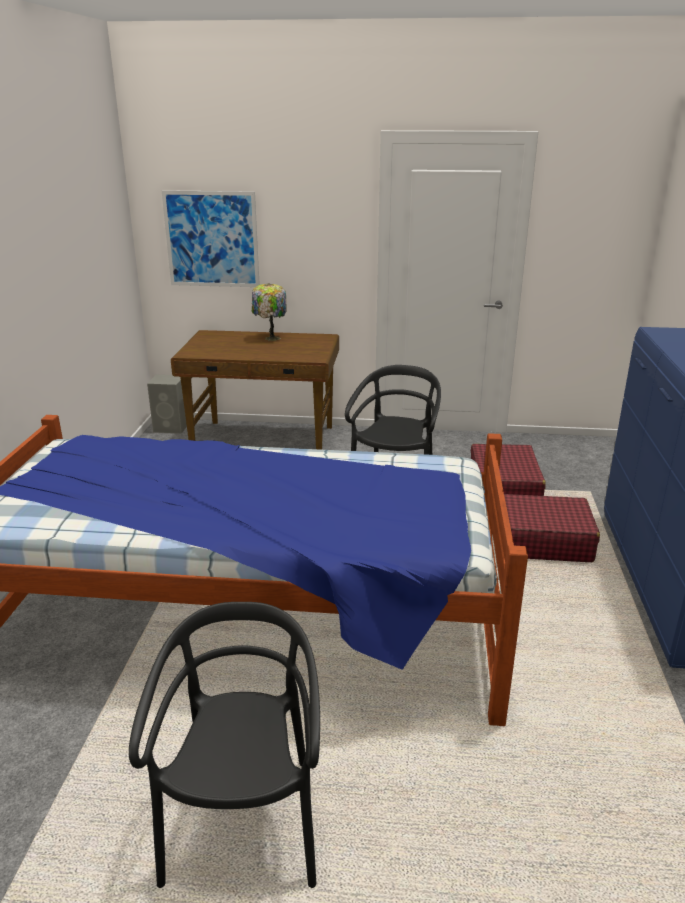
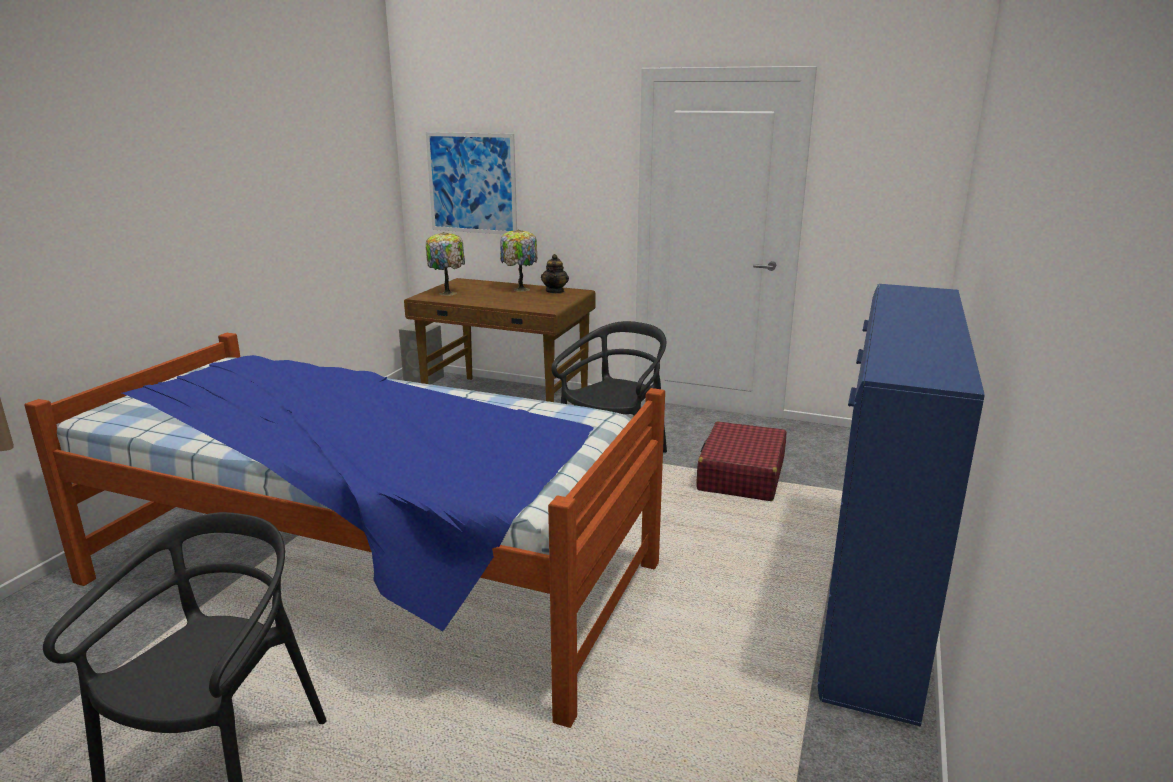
camera: 15 degrees right, 5 degrees down
red suitcase [504,494,600,562] -> none
none -> table lamp [425,232,465,296]
none -> teapot [541,254,569,294]

